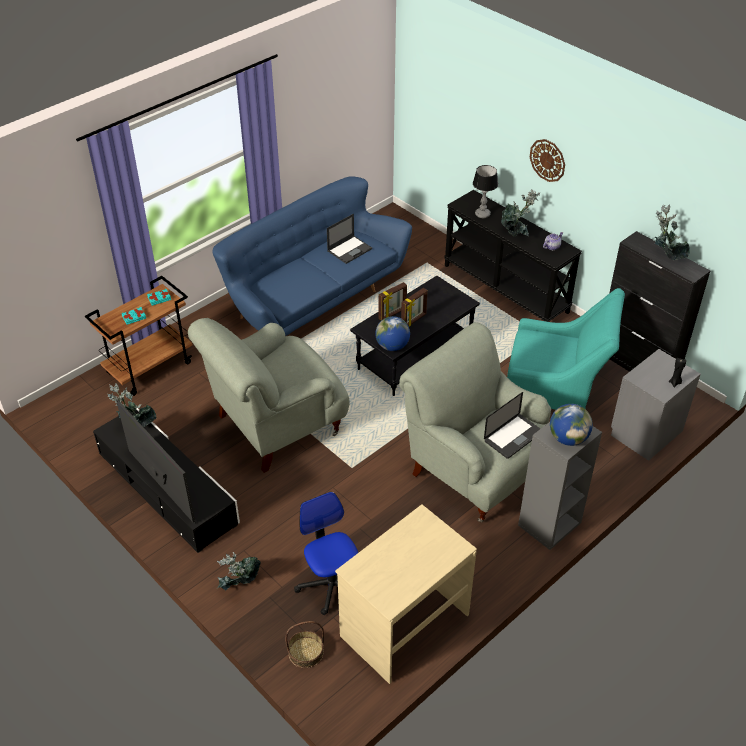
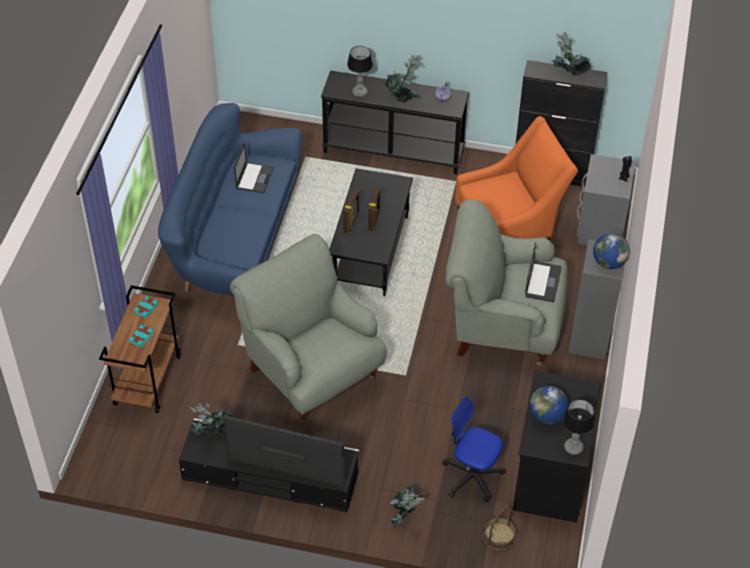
camera: 35 degrees left, 5 degrees up
grey armchair [188,318,350,473] -> grey armchair turned 120 degrees clockwise [230,234,387,423]
beige desk [335,504,477,684] -> black desk [513,370,601,523]
globe [375,316,410,351] -> globe moved to [530,386,568,424]
turquoise armchair [507,288,625,410] -> orange armchair [455,116,578,240]
wall clock [530,139,565,182] -> none
none -> table lamp [563,399,595,455]

